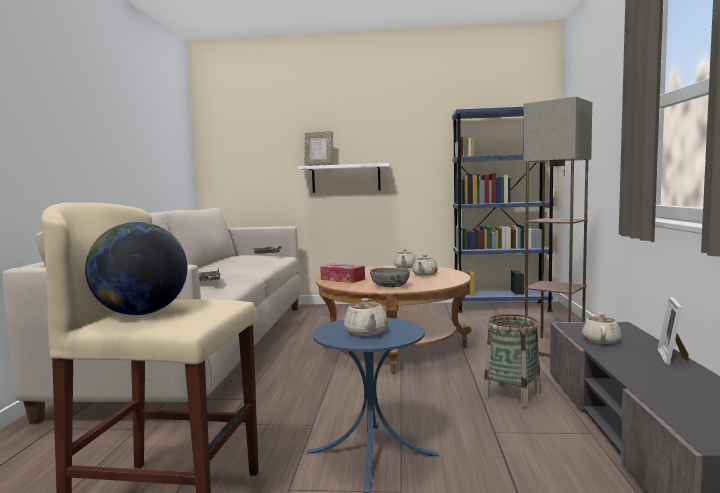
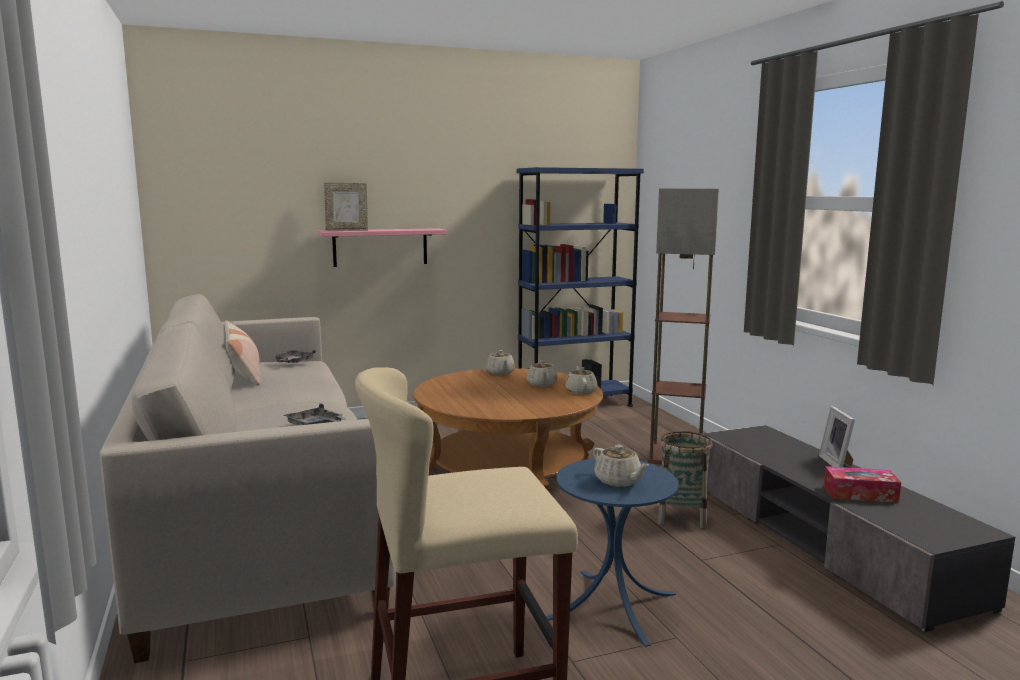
camera: 25 degrees left, 5 degrees up
globe [85,222,188,315] -> none
white shelf [298,163,390,193] -> pink shelf [318,228,447,267]
tissue box [320,264,365,283] -> tissue box moved to [824,466,901,503]
grey bowl [370,268,410,287] -> none
beige teapot [582,312,621,344] -> beige teapot moved to [565,366,597,394]
none -> pillow [225,320,261,386]

